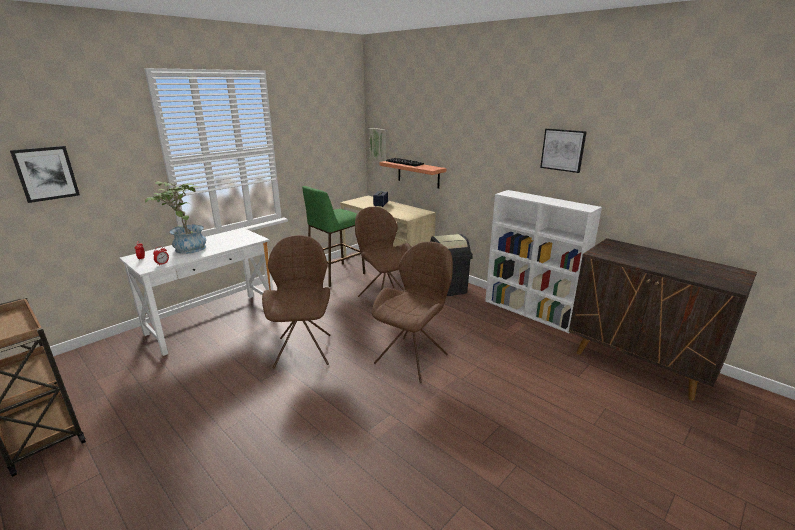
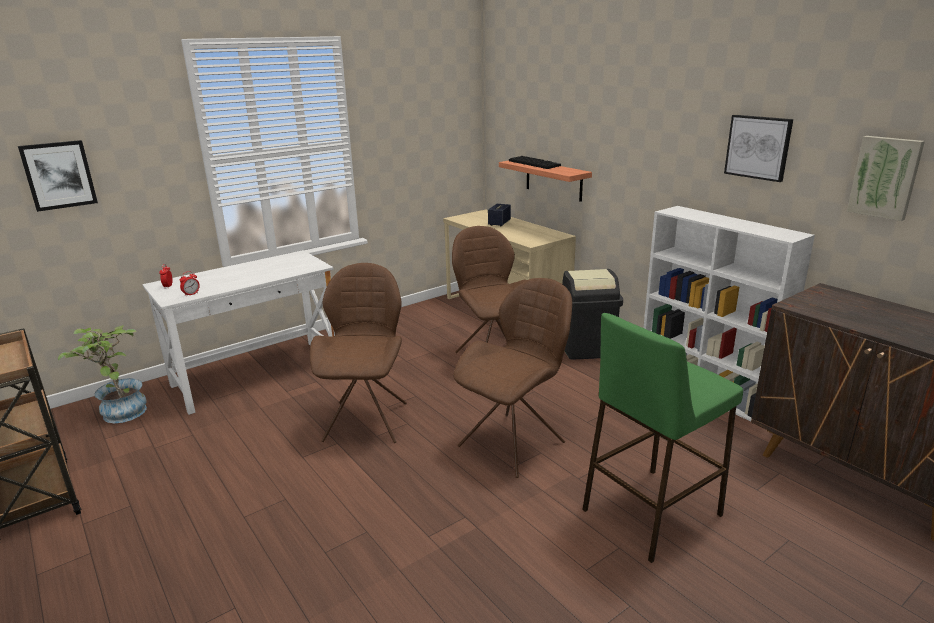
camera: 10 degrees right, 0 degrees up
potted plant [145,181,206,254] -> potted plant moved to [58,325,147,423]
green stool [302,186,365,287] -> green stool moved to [582,313,743,563]
picture [369,128,386,162] -> picture moved to [847,136,925,221]

